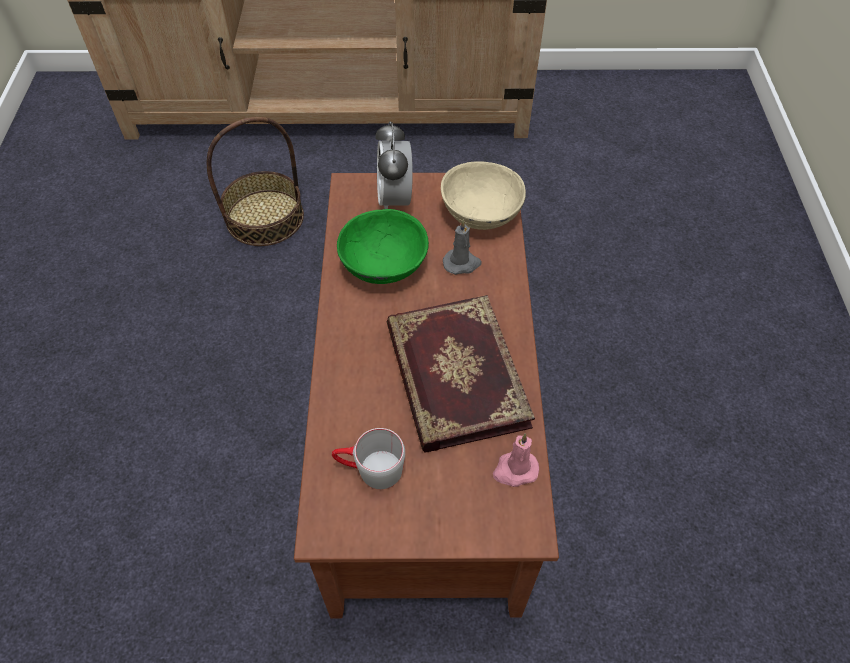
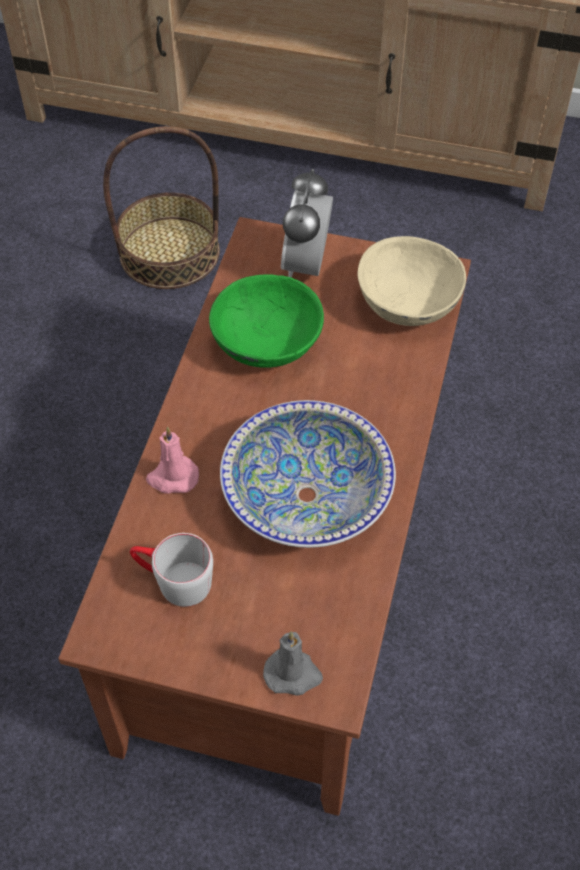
camera: 15 degrees right, 0 degrees up
book [387,295,535,452] -> bowl [220,400,396,548]
grey candle [443,219,482,275] -> grey candle moved to [263,631,323,695]
pink candle [493,434,539,487] -> pink candle moved to [146,427,199,494]

